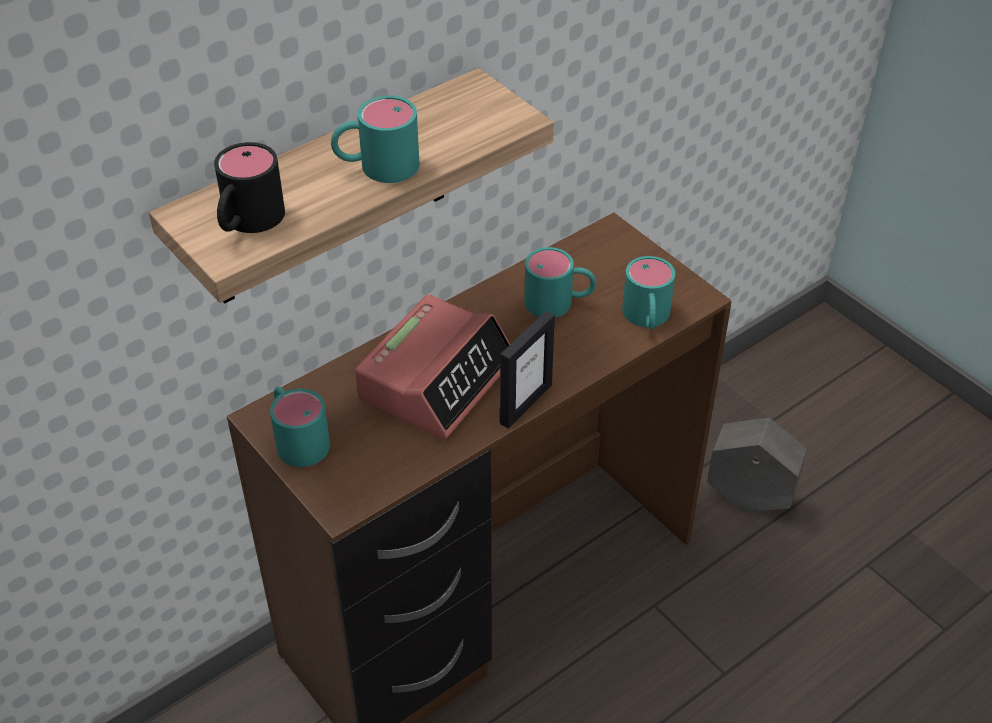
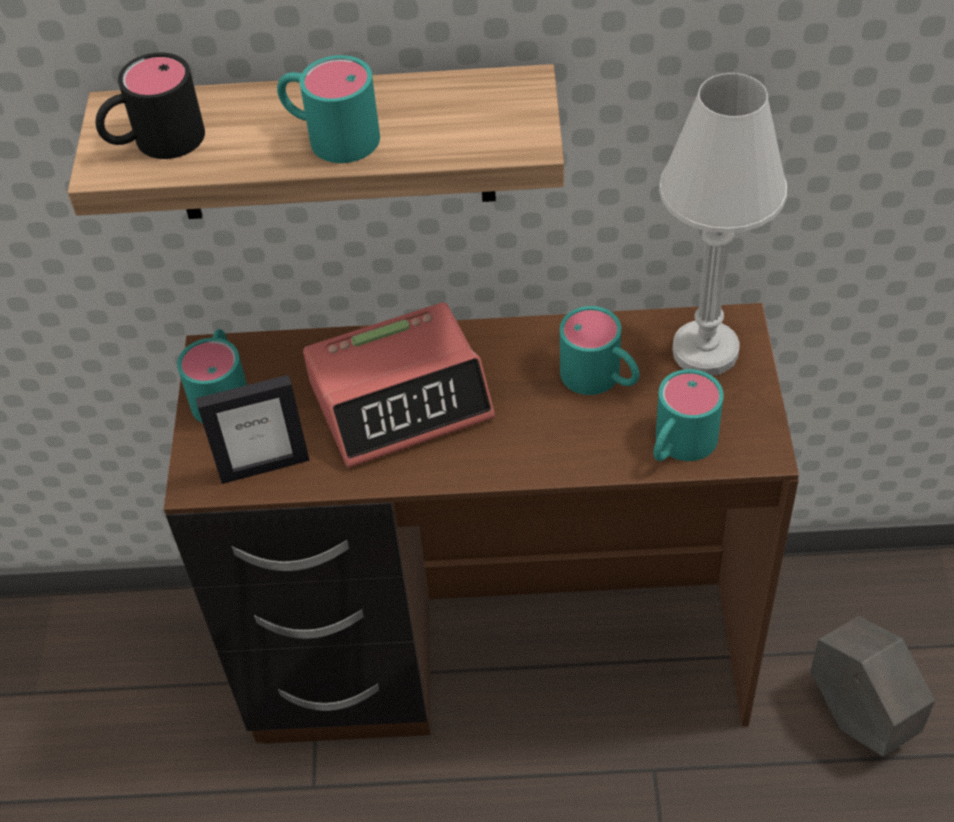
camera: 40 degrees right, 5 degrees up
picture frame [500,311,555,429] -> picture frame moved to [196,375,310,484]
none -> white table lamp [659,73,787,376]

